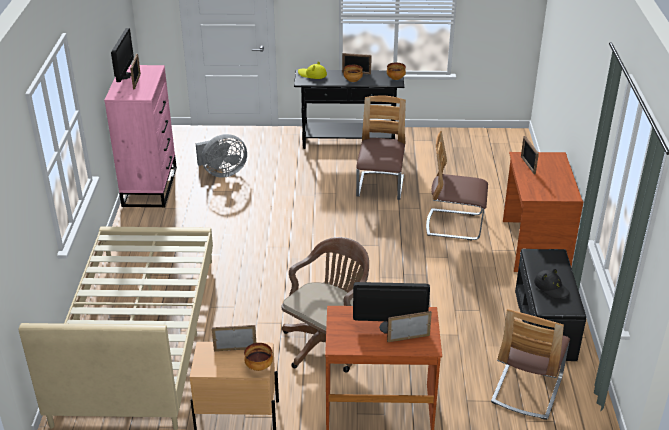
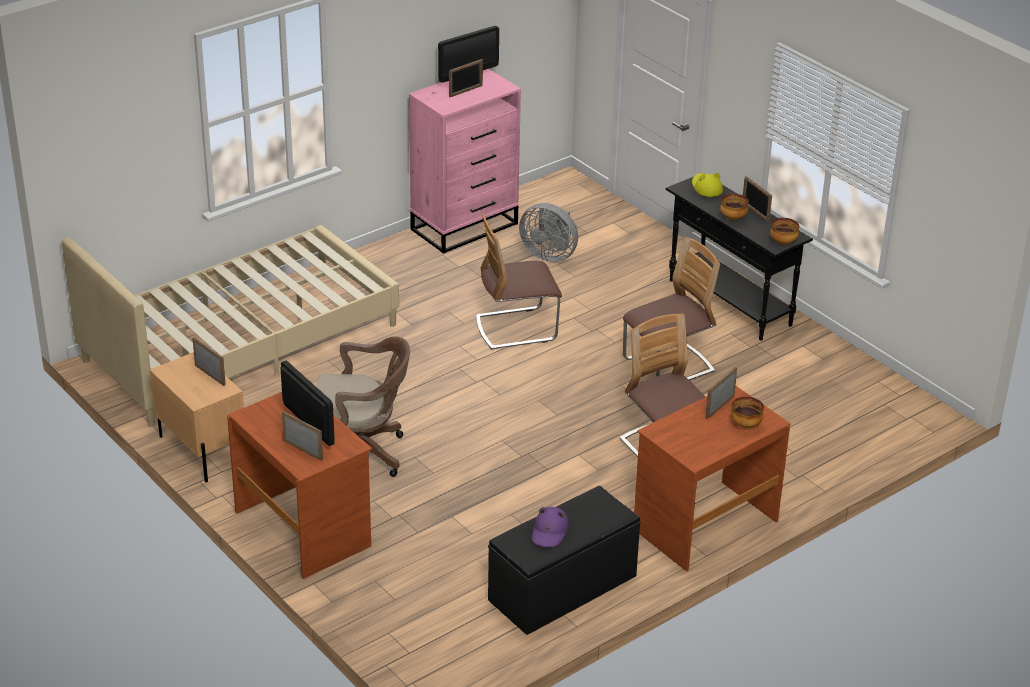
camera: 50 degrees right, 0 degrees up
bowl [244,343,273,371] -> bowl moved to [731,397,764,428]
chair [491,309,570,420] -> chair moved to [476,211,562,350]
black hat [534,269,570,299] -> purple hat [532,507,569,547]

